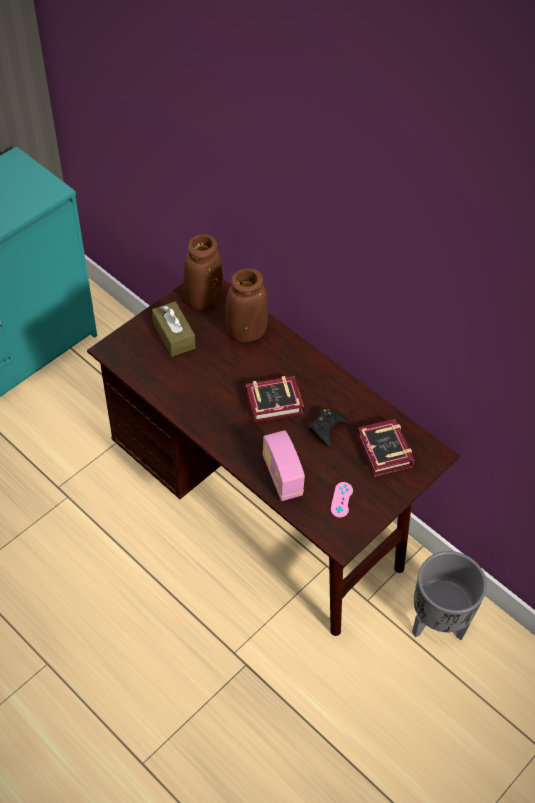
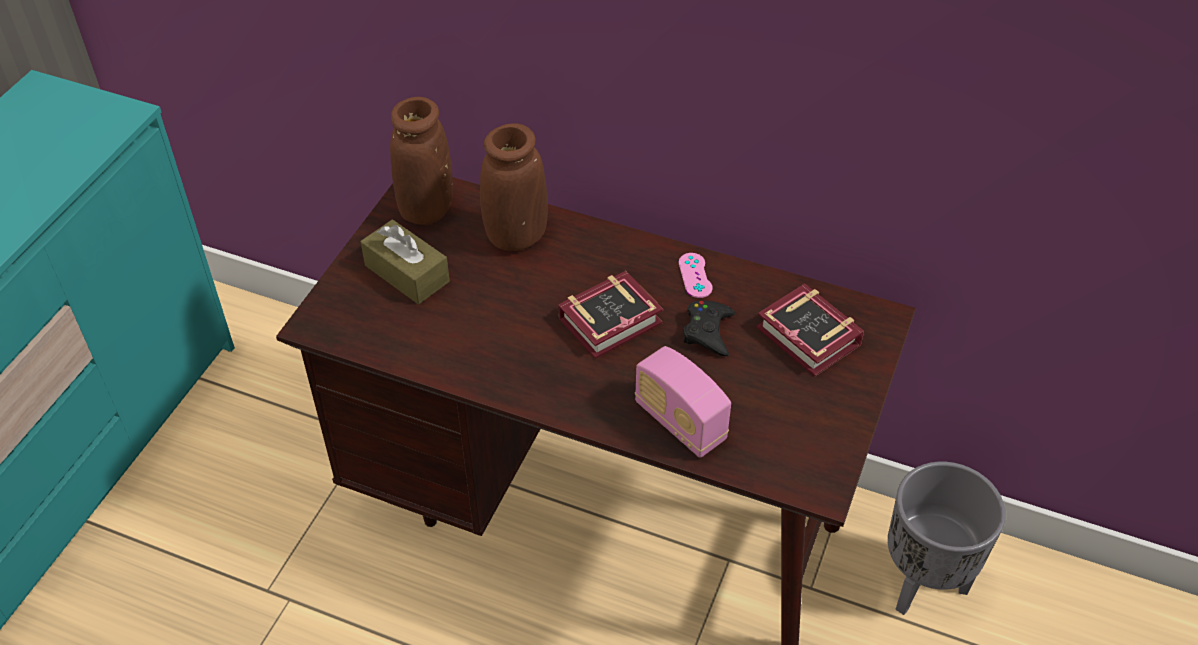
camera: 20 degrees left, 5 degrees down
pink game controller [330,482,353,518] -> pink game controller moved to [679,253,712,298]

